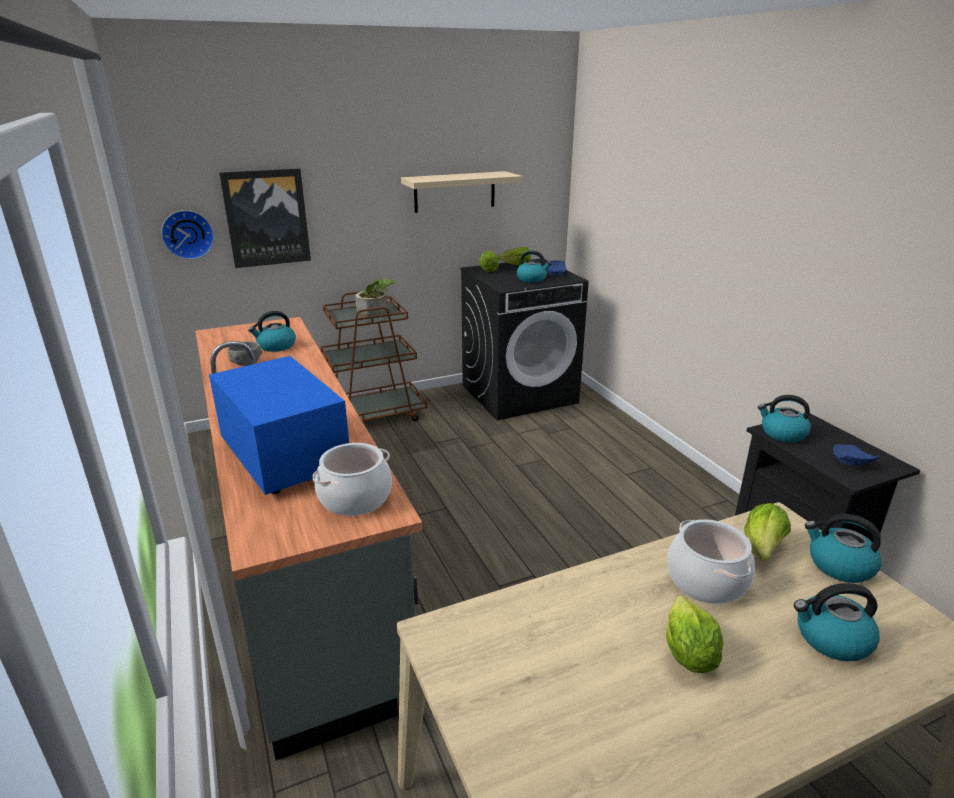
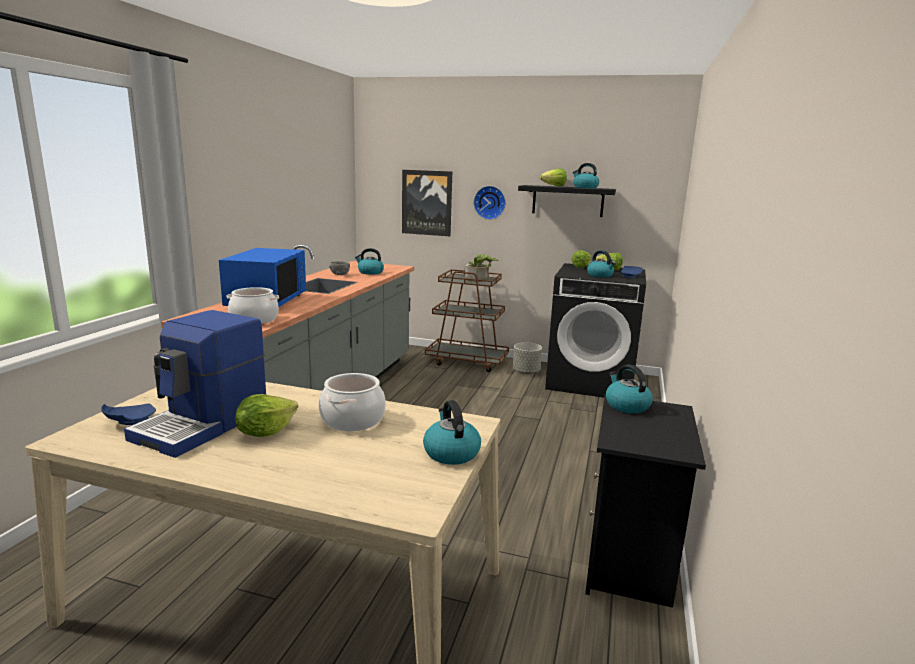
camera: 40 degrees right, 10 degrees down
wall clock [161,210,214,260] -> wall clock moved to [473,186,506,220]
beige shelf [401,171,523,213] -> black shelf [518,185,616,217]
lettuce [744,503,791,561] -> lettuce moved to [540,168,567,186]
kettle [794,583,880,662] -> kettle moved to [573,163,599,188]
blue plate [833,444,880,466] -> blue plate moved to [101,404,156,425]
none -> coffee machine [124,310,266,458]
none -> grey planter [513,342,542,374]

